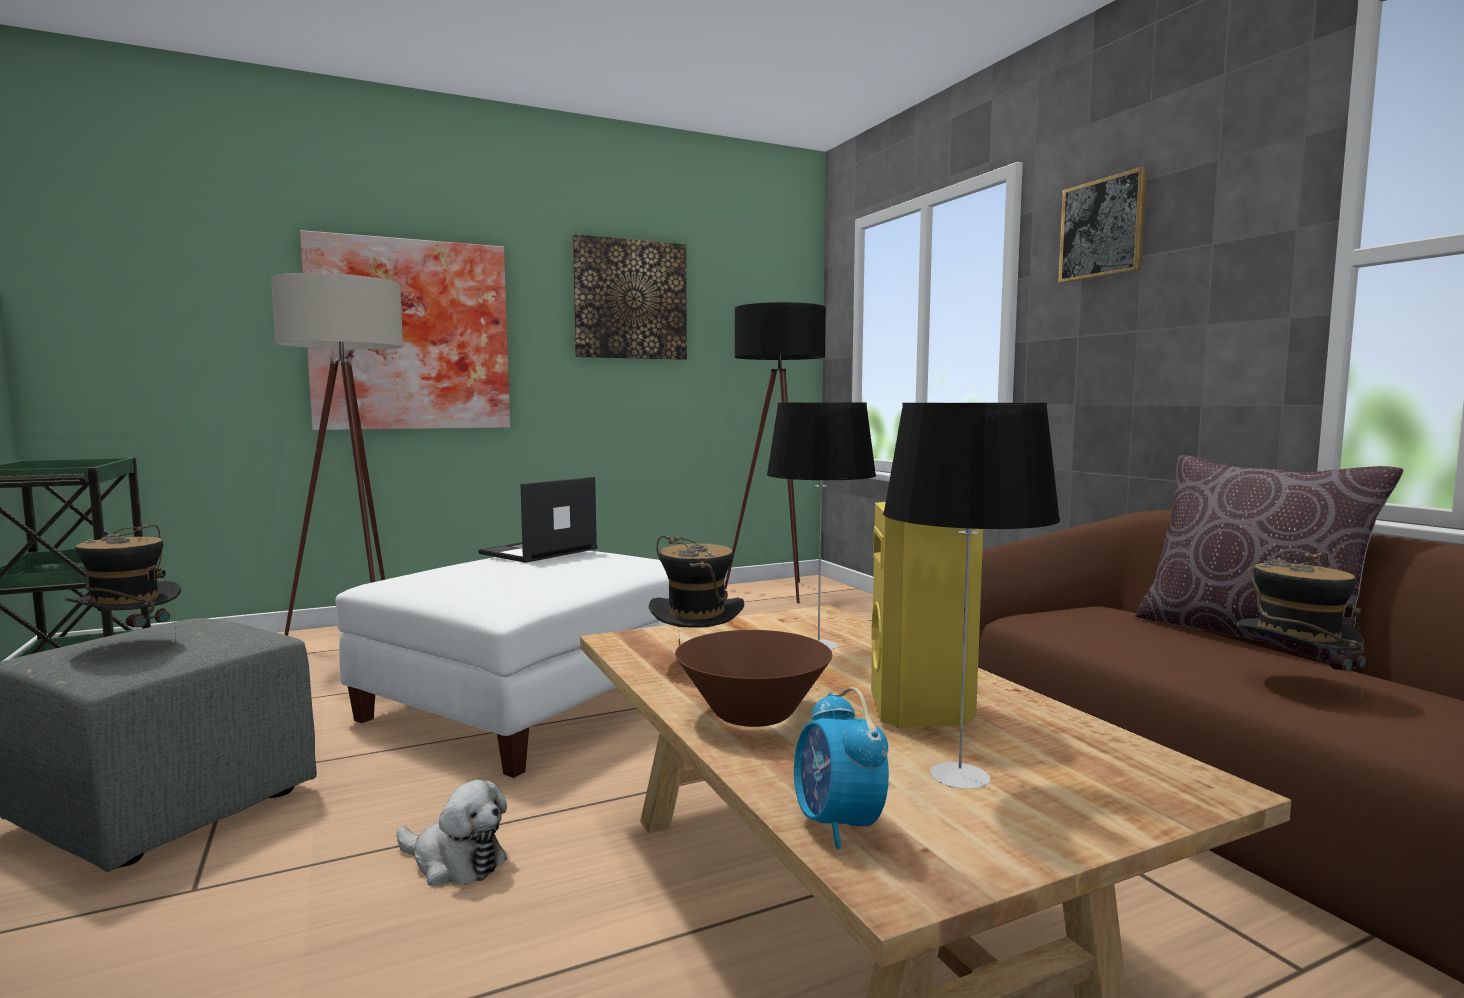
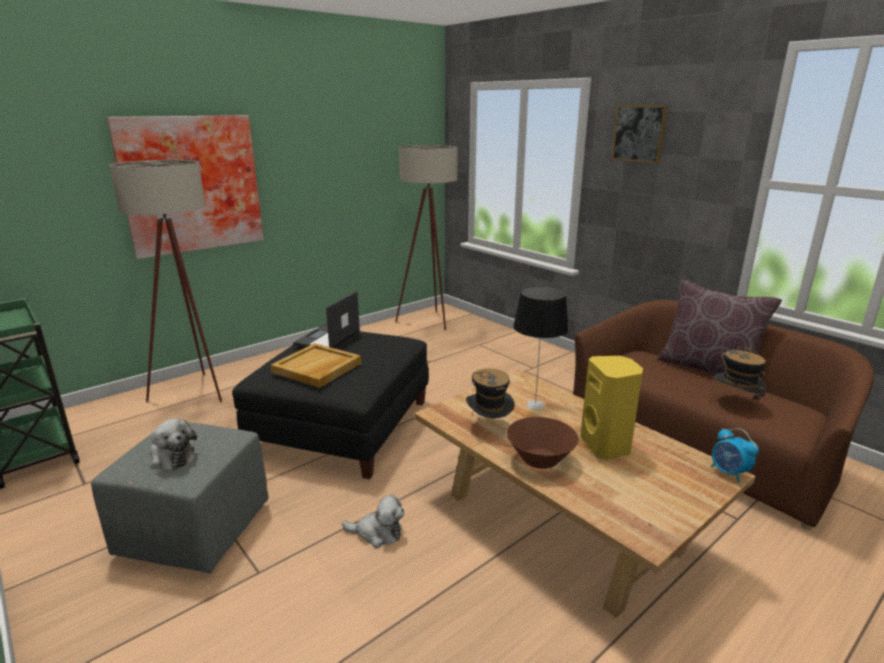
camera: 15 degrees left, 15 degrees up
hat [65,525,181,649] -> plush toy [150,418,197,470]
white ottoman [336,551,669,778] -> black ottoman [232,331,429,479]
picture [572,234,687,360] -> none
black floor lamp [724,302,826,603] -> beige floor lamp [395,145,458,330]
alarm clock [794,687,889,849] -> alarm clock moved to [711,428,759,482]
table lamp [883,403,1060,789] -> none
none -> beige tray [271,343,361,388]

